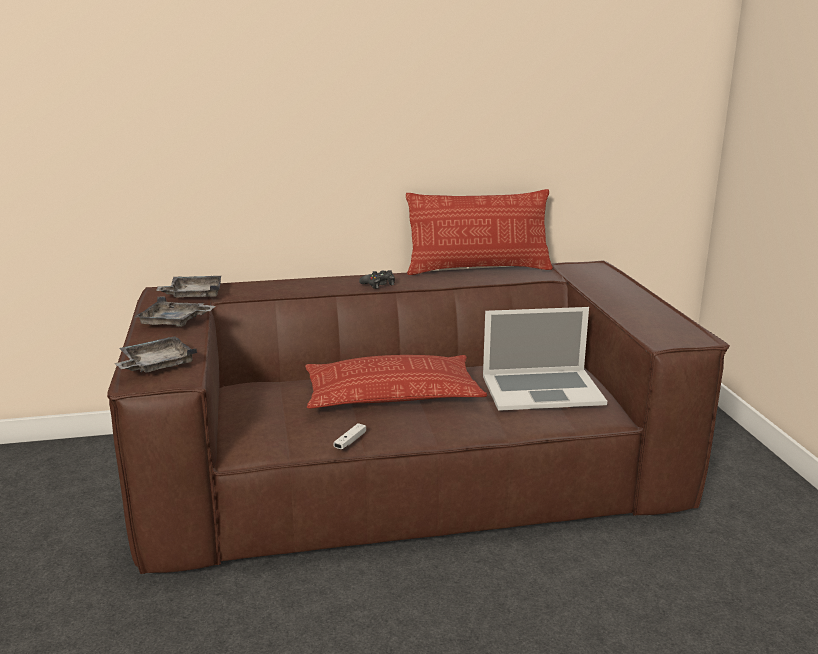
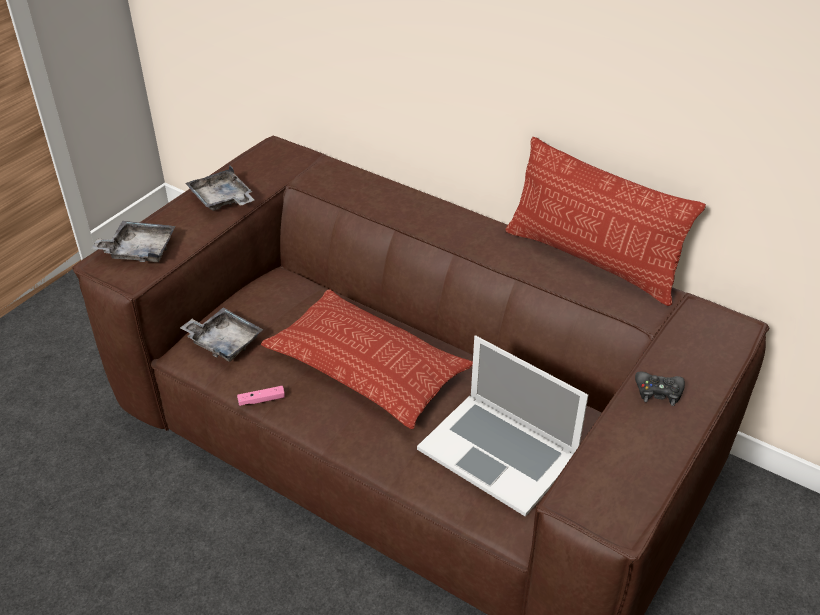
camera: 45 degrees right, 20 degrees up
grey tray [156,276,221,297] -> grey tray moved to [180,308,263,362]
white game controller [334,423,366,449] -> pink game controller [237,386,285,406]
black game controller [359,270,395,289] -> black game controller moved to [635,372,685,406]

